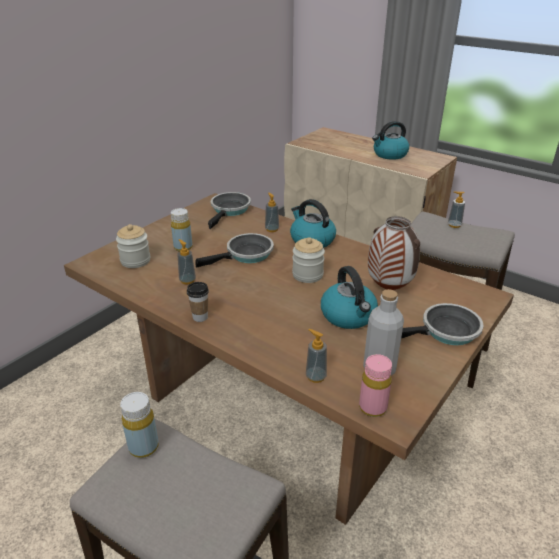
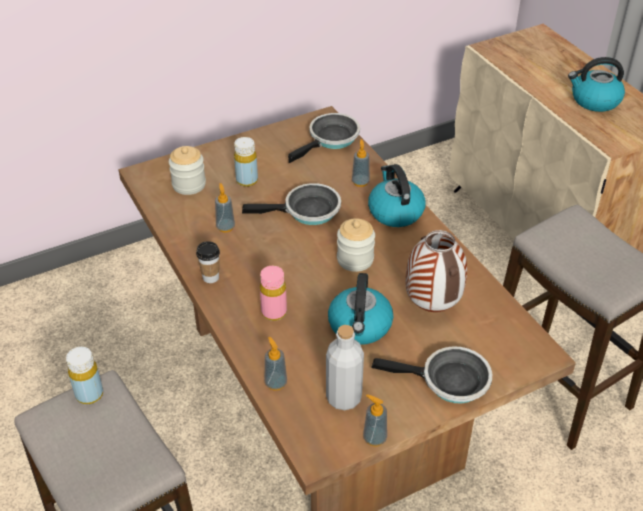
camera: 25 degrees right, 10 degrees up
pink bottle [359,354,392,417] -> pink bottle moved to [260,266,287,321]
soap dispenser [448,192,465,228] -> soap dispenser moved to [363,394,387,446]

